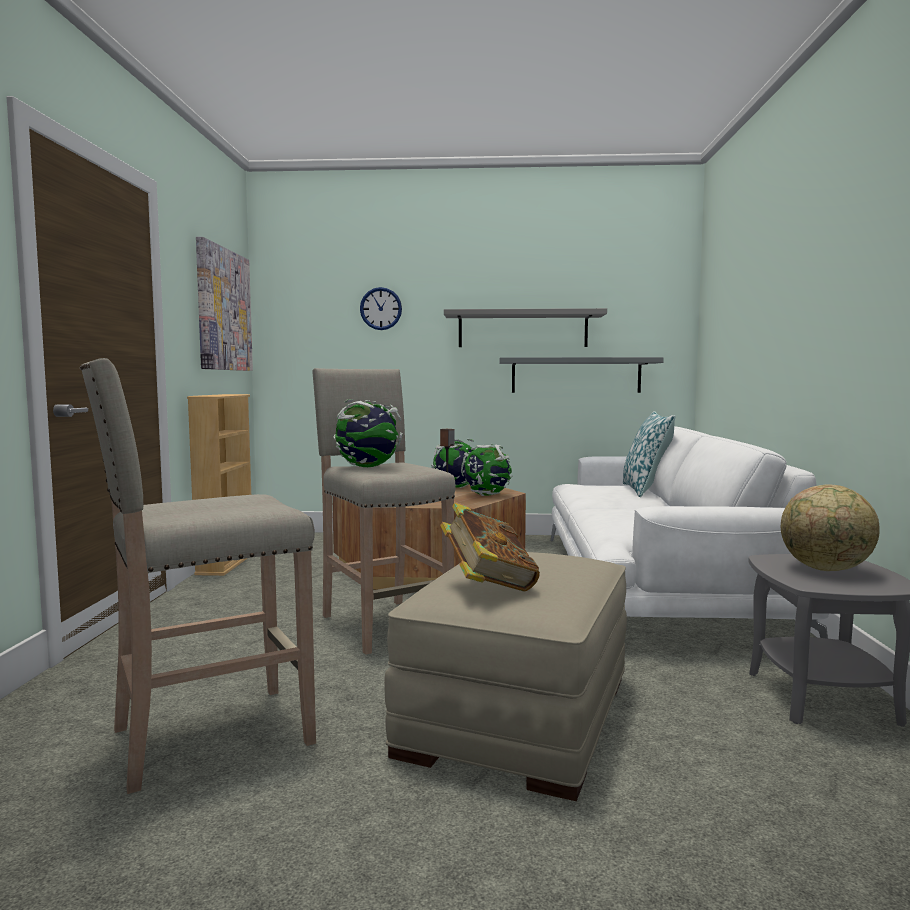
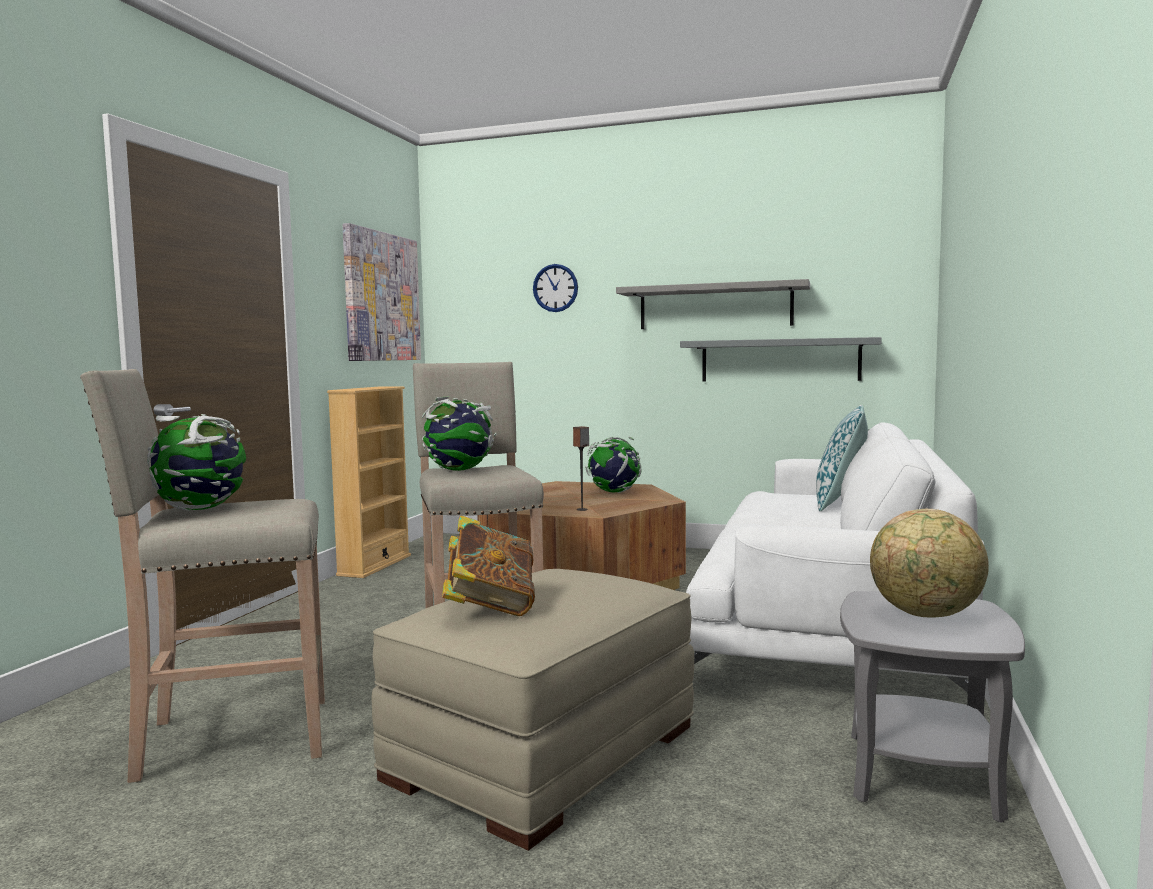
camera: 15 degrees right, 0 degrees up
globe [461,444,513,496] -> globe moved to [147,414,246,511]

